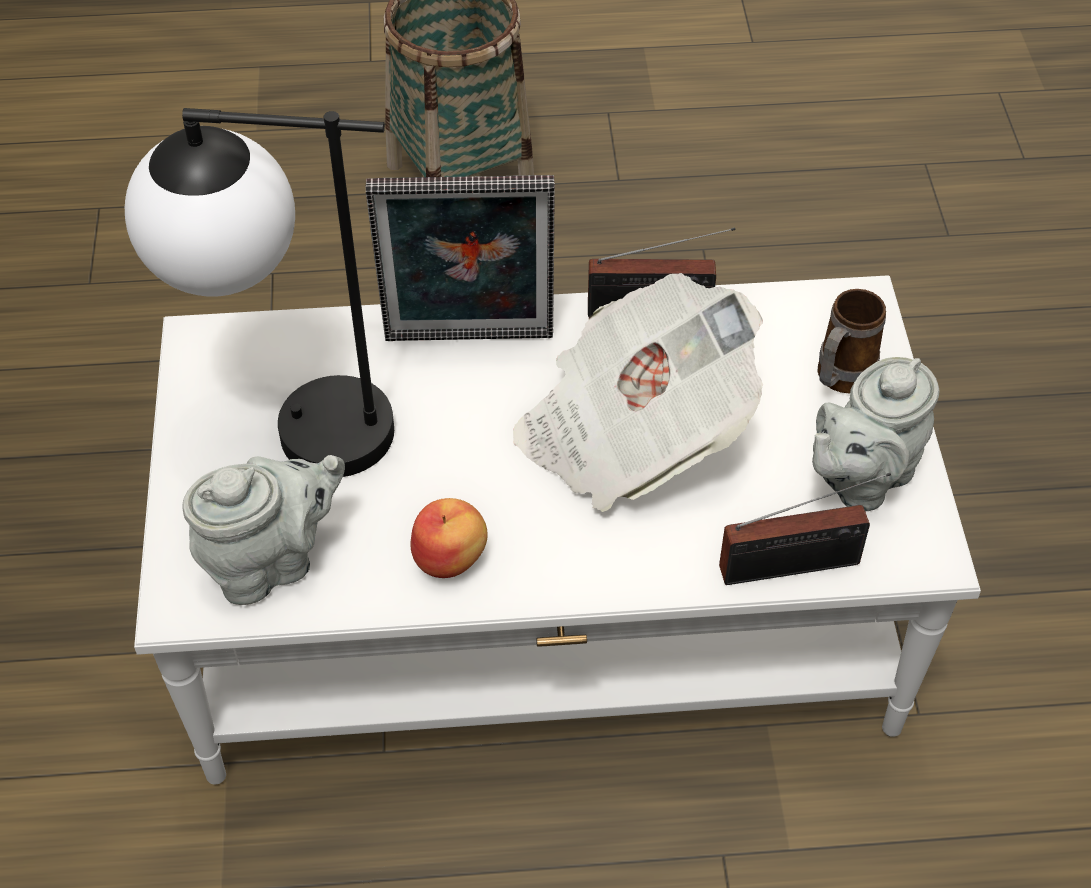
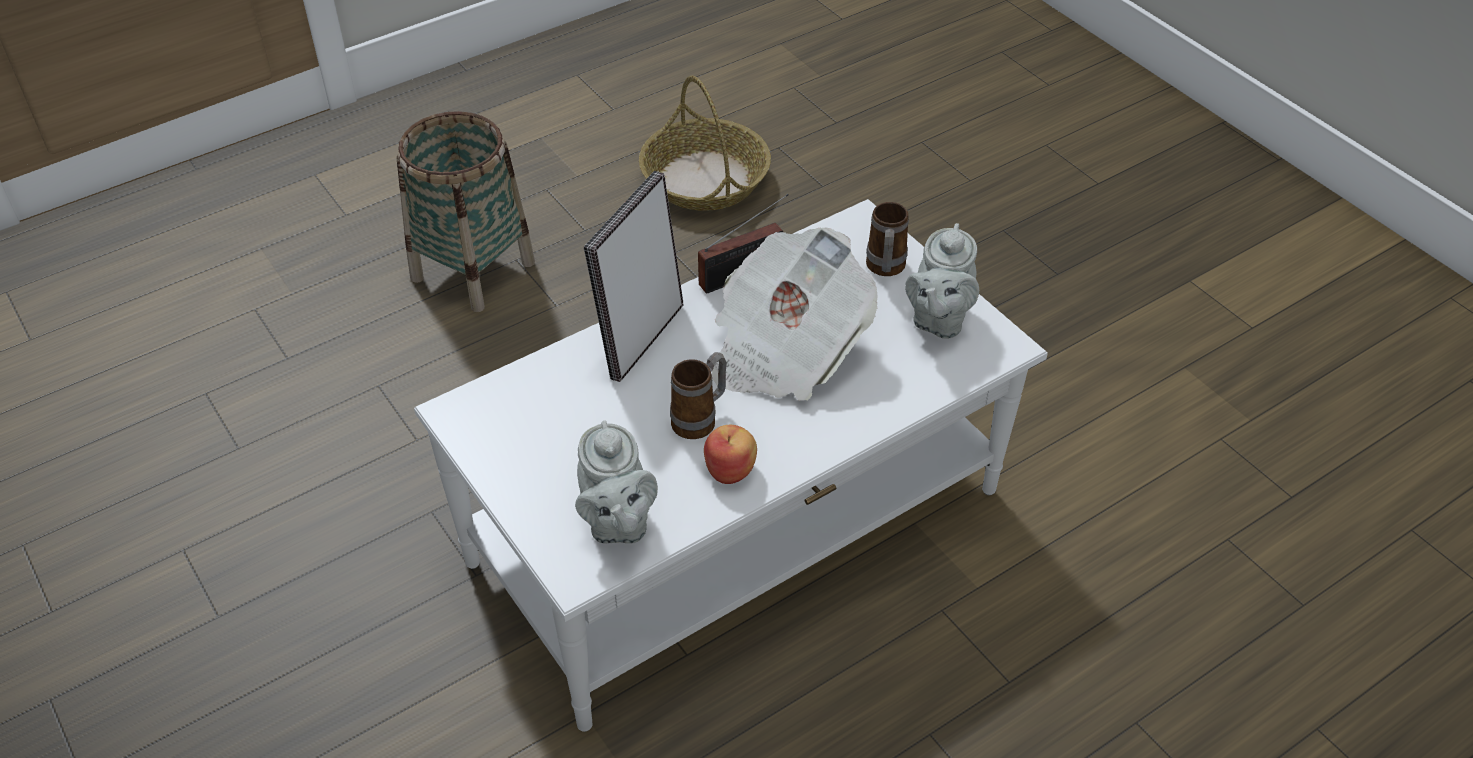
camera: 30 degrees left, 5 degrees down
table lamp [125,108,394,477] -> none
grey teapot [182,455,345,605] -> grey teapot turned 135 degrees clockwise [575,420,658,544]
picture frame [365,175,555,341] -> picture frame turned 150 degrees clockwise [584,171,683,382]
radio [719,473,891,585] -> none
none -> basket [639,76,771,211]
none -> mug [670,352,727,439]

